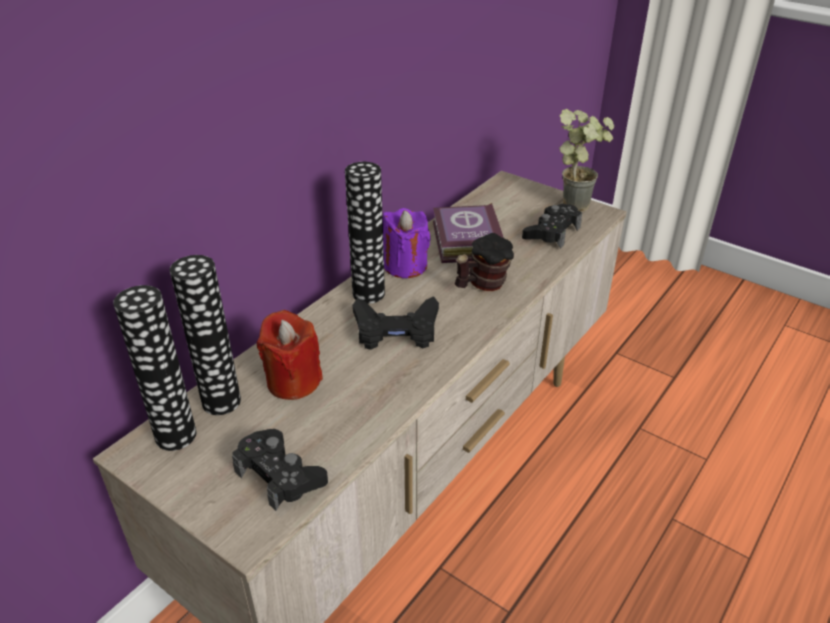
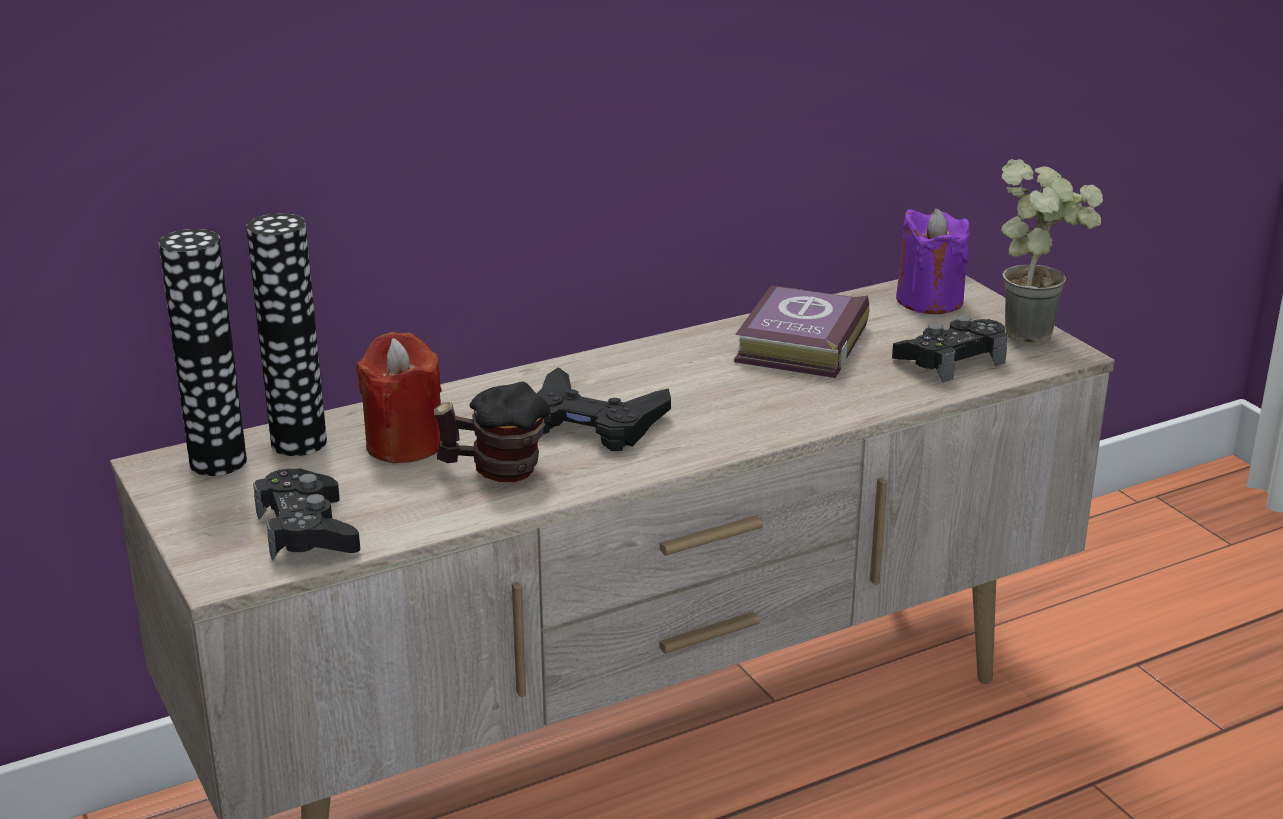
camera: 25 degrees right, 10 degrees down
vase [345,162,385,304] -> none
purple candle [383,208,431,278] -> purple candle moved to [896,208,970,314]
mug [455,233,514,291] -> mug moved to [434,381,550,482]

